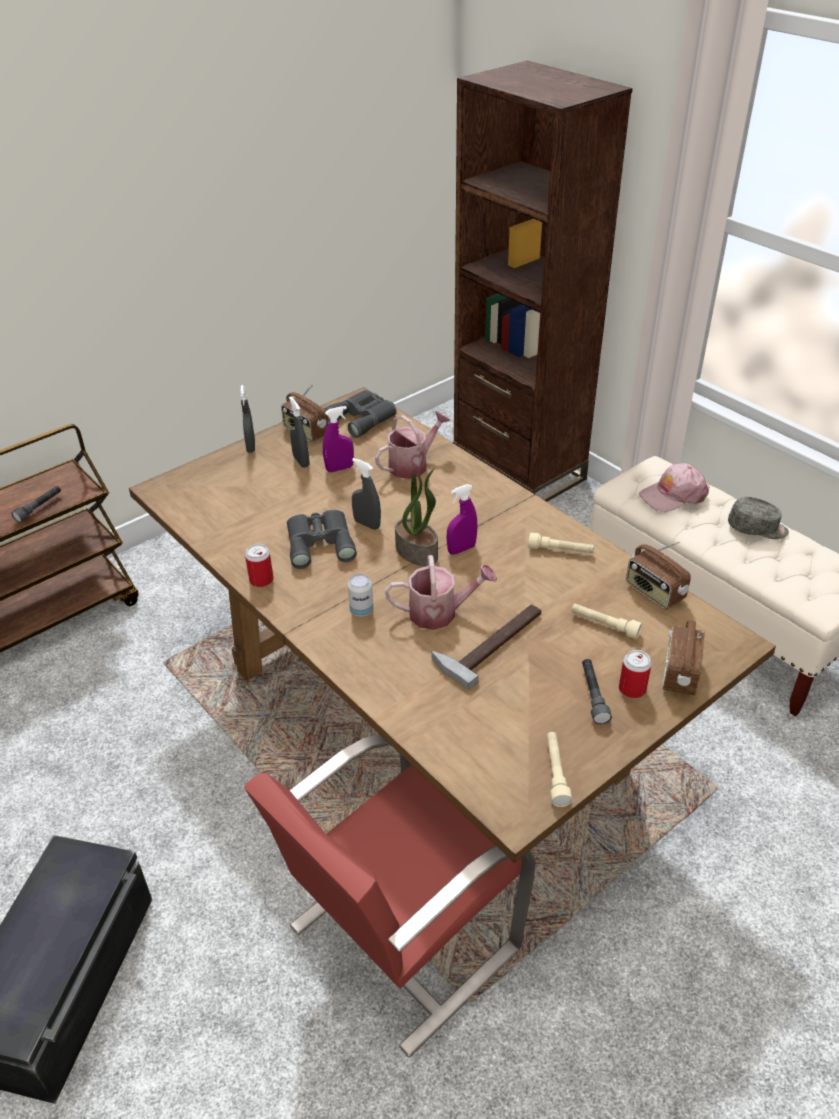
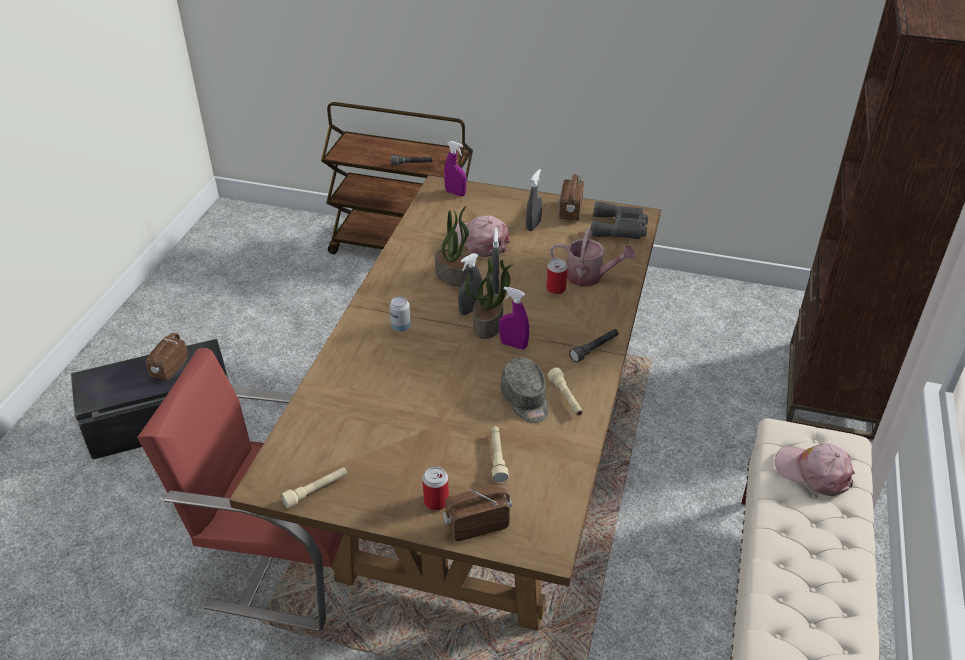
camera: 55 degrees right, 0 degrees up
grey spray bottle [240,385,255,453] -> grey spray bottle moved to [458,253,483,315]
can [245,544,273,587] -> can moved to [546,259,567,294]
grey binoculars [287,510,357,569] -> potted plant [435,206,469,287]
purple spray bottle [323,406,354,472] -> purple spray bottle moved to [444,141,467,196]
watering can [385,555,497,630] -> none
hammer [432,604,541,690] -> none
grey flashlight [582,659,612,725] -> grey flashlight moved to [569,329,618,362]
radio [626,542,691,610] -> radio moved to [145,333,188,381]
grey cap [728,497,789,539] -> grey cap moved to [500,358,548,423]
none -> pink cap [455,215,510,257]

